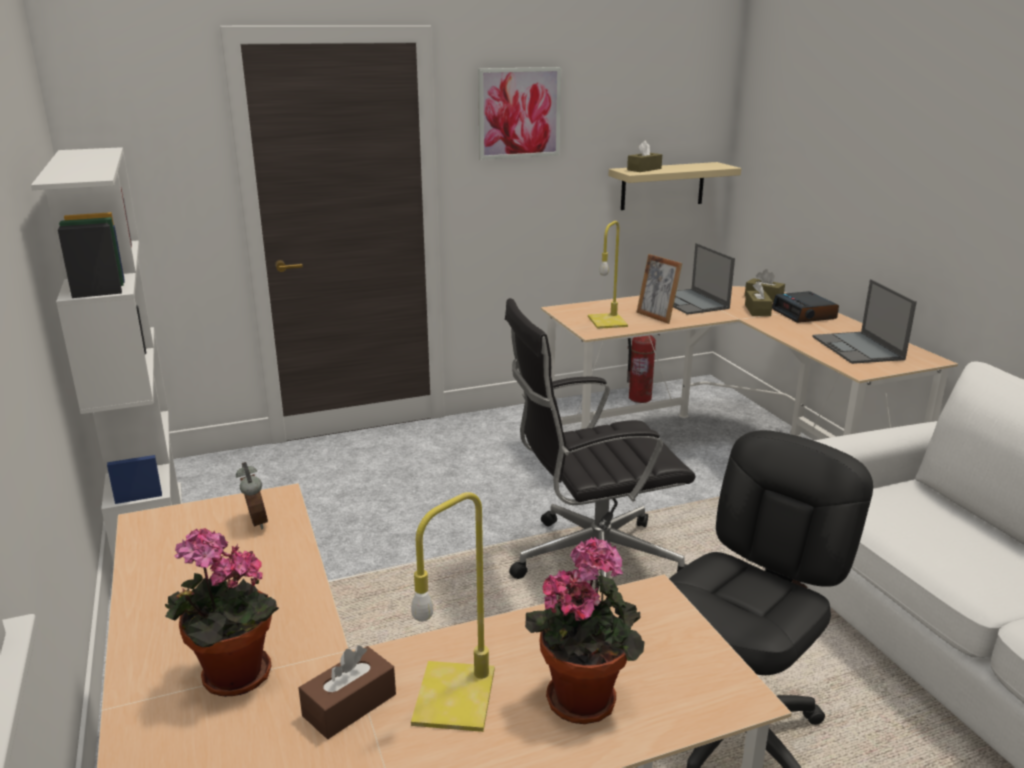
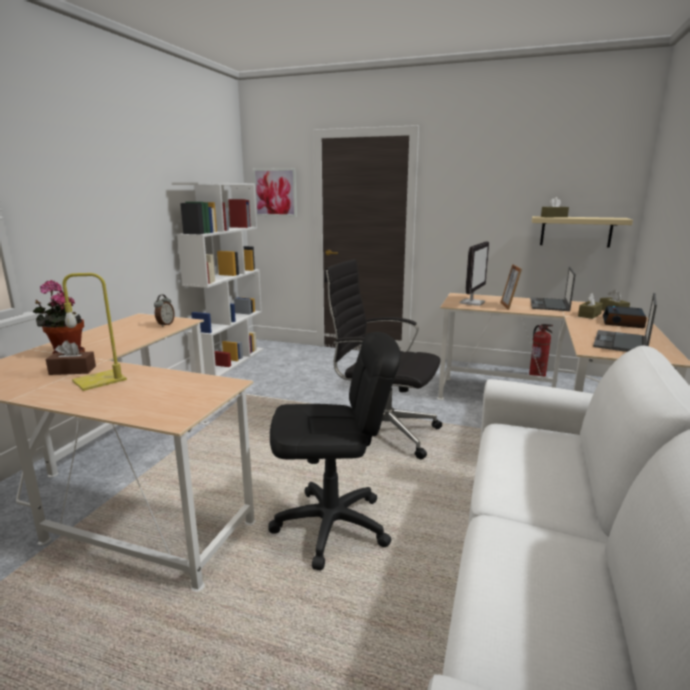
camera: 40 degrees right, 5 degrees down
picture [478,67,561,160] -> picture moved to [253,168,297,217]
potted plant [525,537,645,724] -> none
yellow table lamp [588,221,628,329] -> monitor [459,241,489,306]

